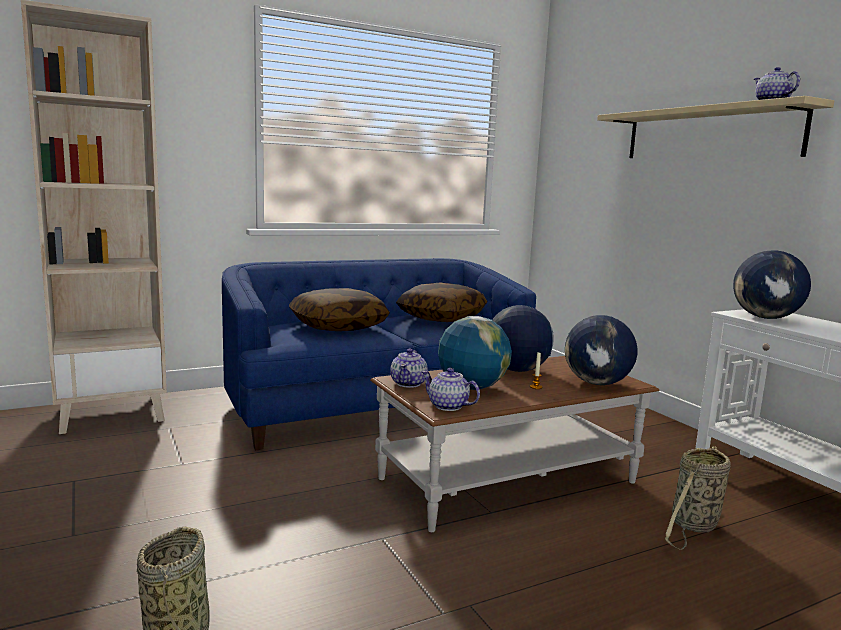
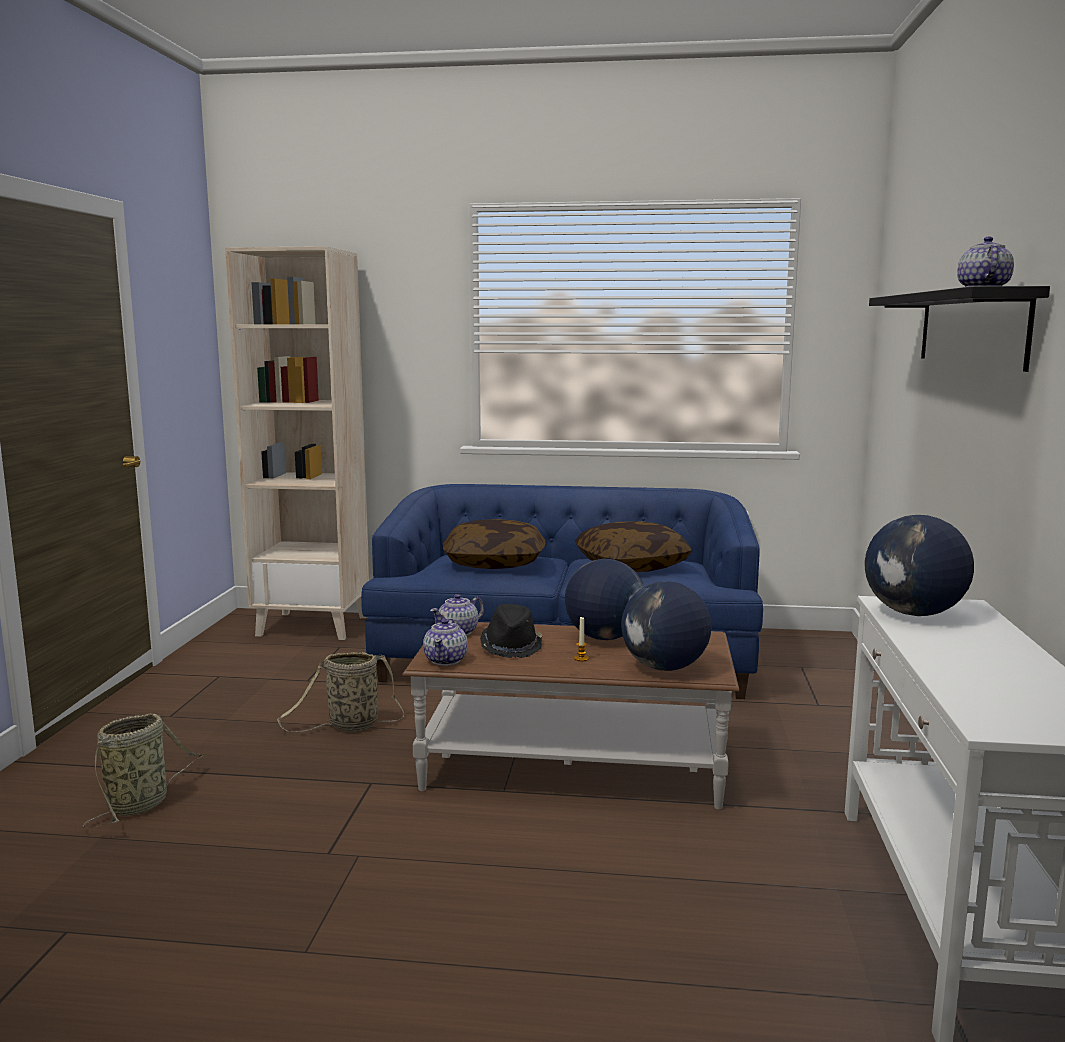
camera: 35 degrees right, 0 degrees up
teapot [421,368,480,411] -> teapot turned 150 degrees counterclockwise [423,619,468,666]
globe [438,316,512,390] -> black hat [480,604,542,658]
beige shelf [597,96,834,158] -> black shelf [869,286,1050,372]
basket [665,446,730,550] -> basket moved to [277,652,404,732]

